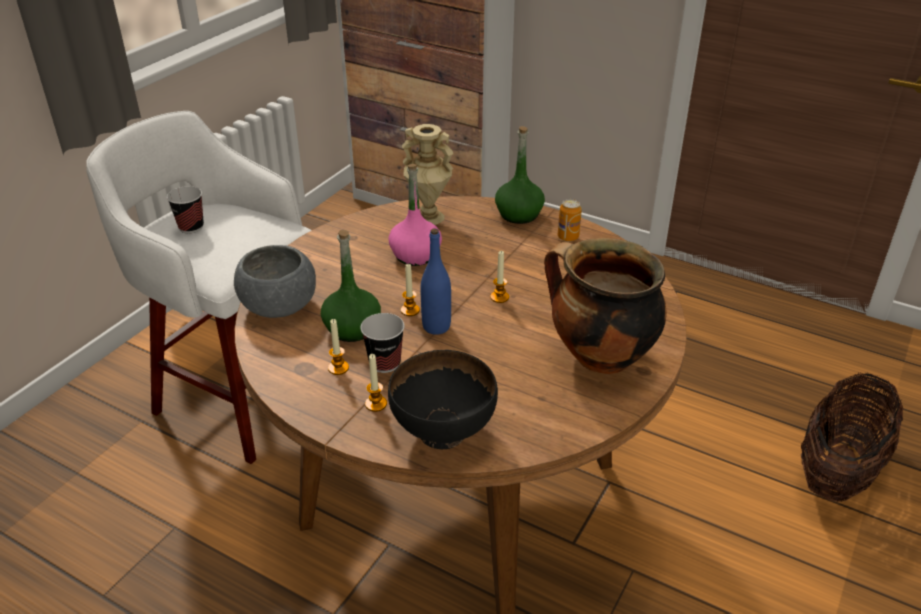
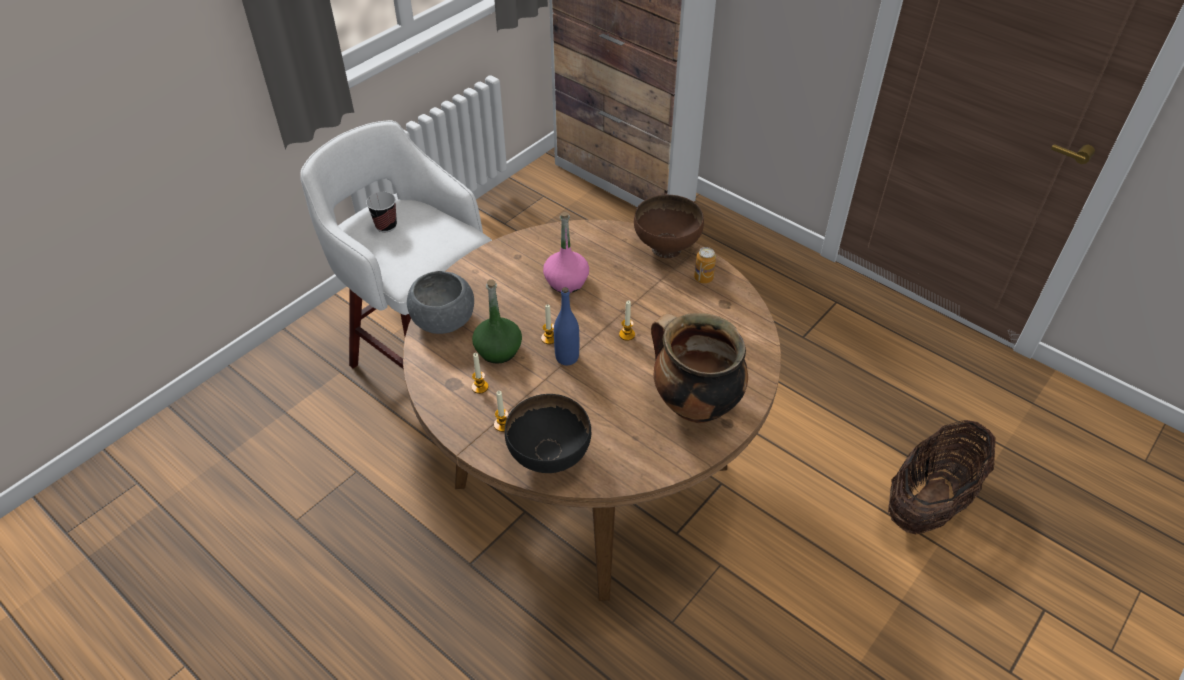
camera: 10 degrees right, 10 degrees up
cup [361,313,405,373] -> none
beige vase [402,124,453,225] -> none
green bottle [495,126,545,224] -> brown bowl [634,195,704,258]

